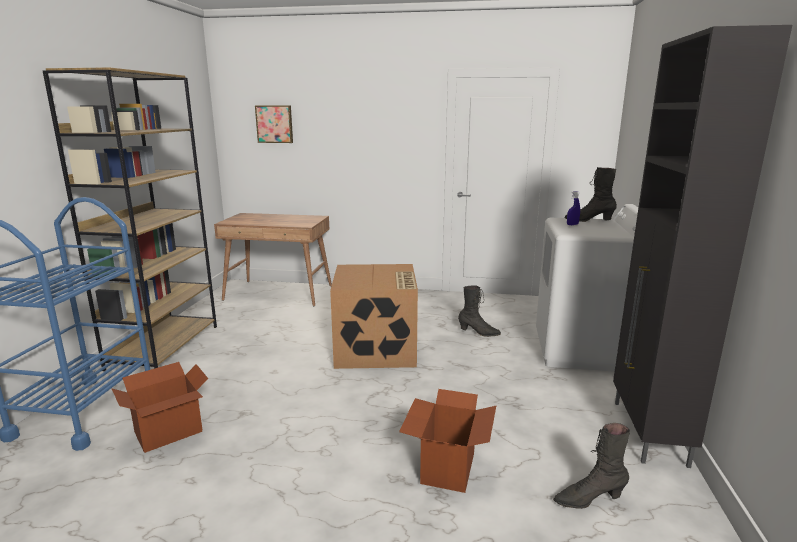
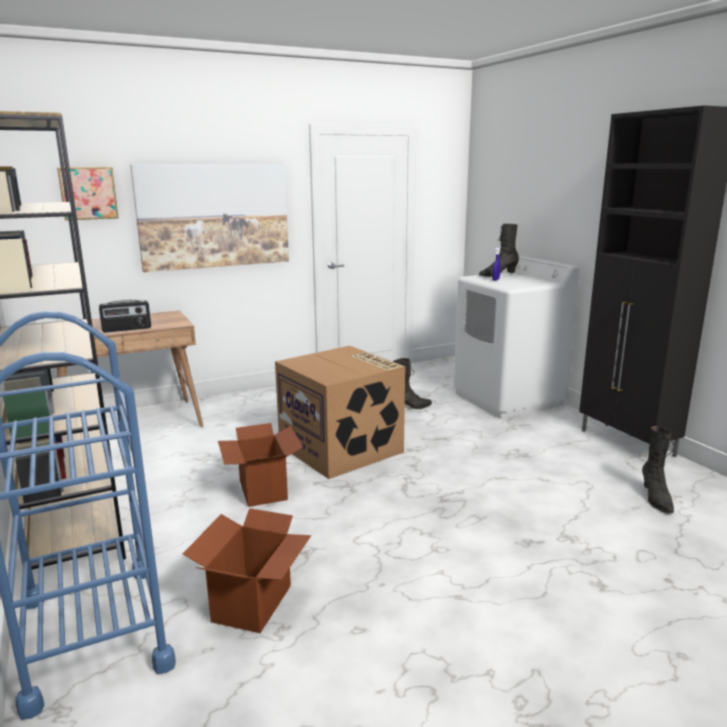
camera: 35 degrees left, 0 degrees up
cardboard box [399,389,496,493] -> cardboard box moved to [218,423,303,507]
black boot [553,423,630,509] -> black boot turned 45 degrees counterclockwise [642,426,674,514]
none -> radio [99,300,151,333]
none -> picture [130,164,289,272]

